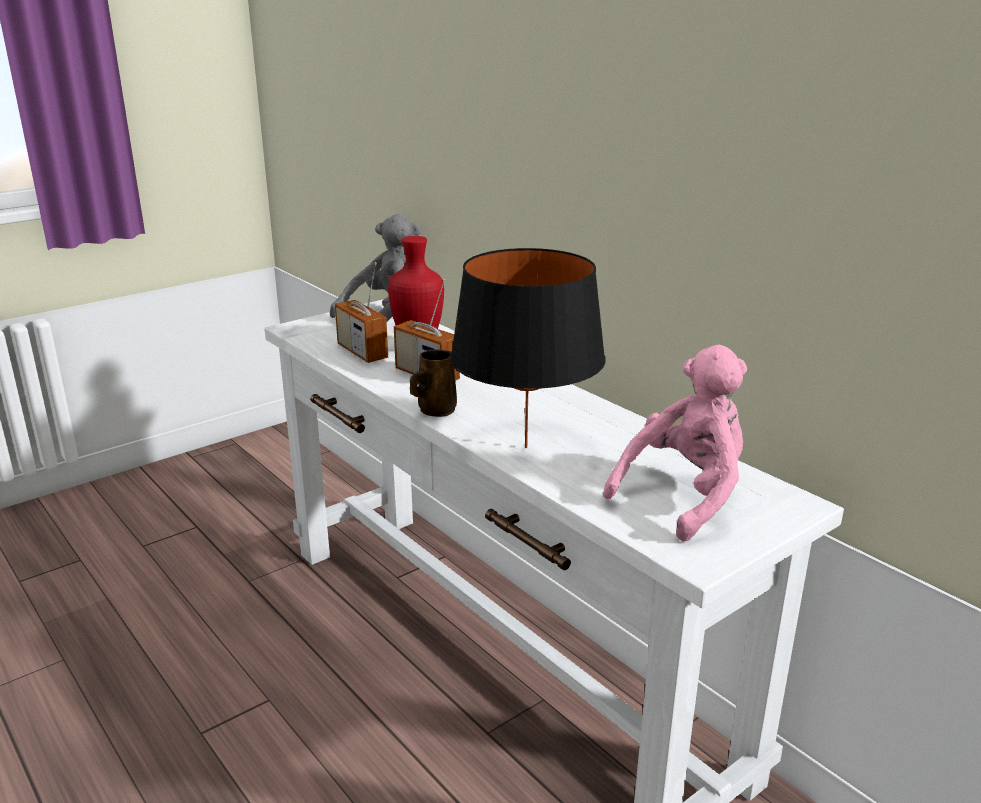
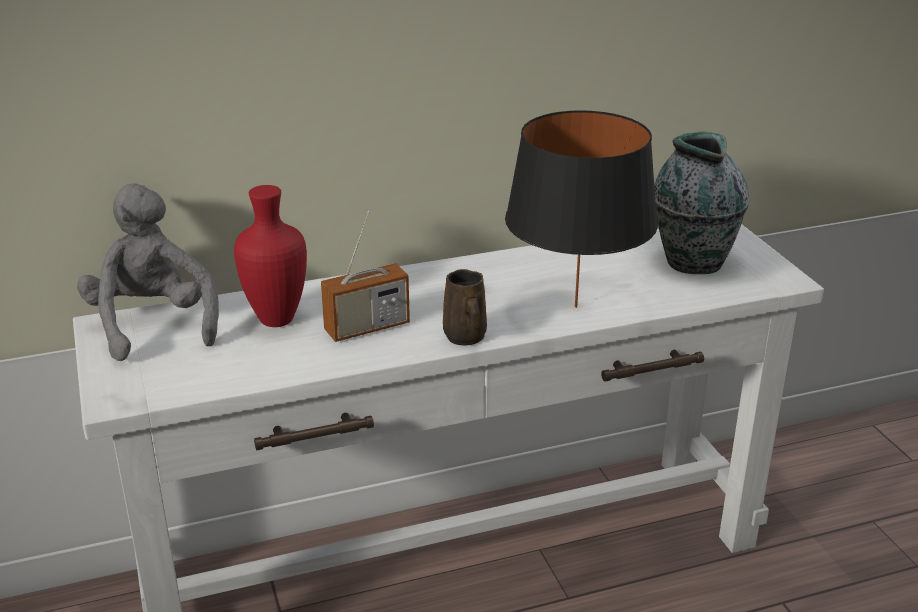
camera: 70 degrees left, 5 degrees up
radio [335,262,388,363] -> none
pink plush toy [603,345,747,542] -> vase [654,132,749,274]

